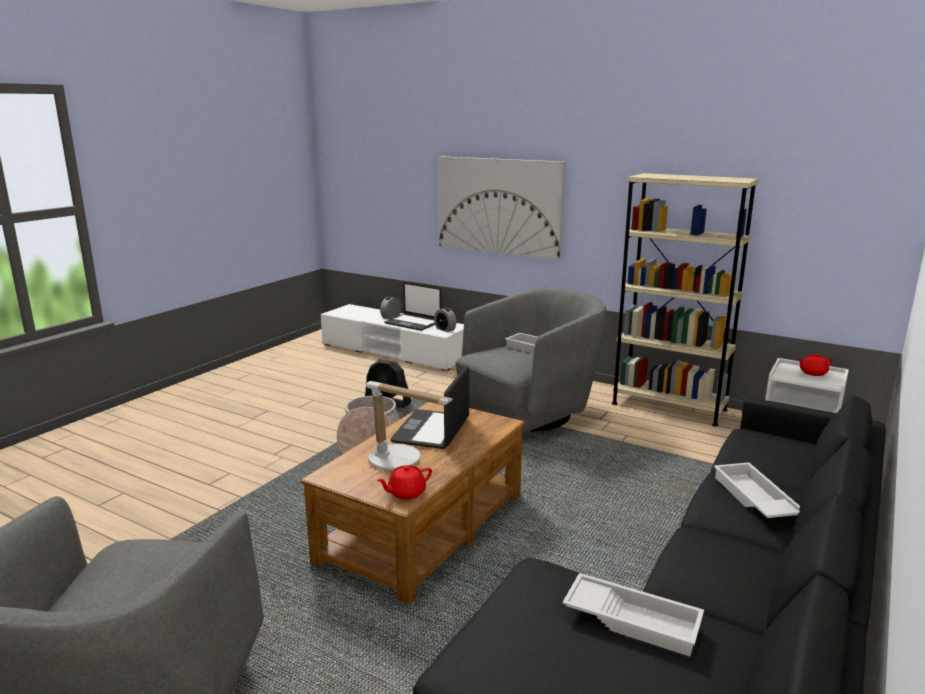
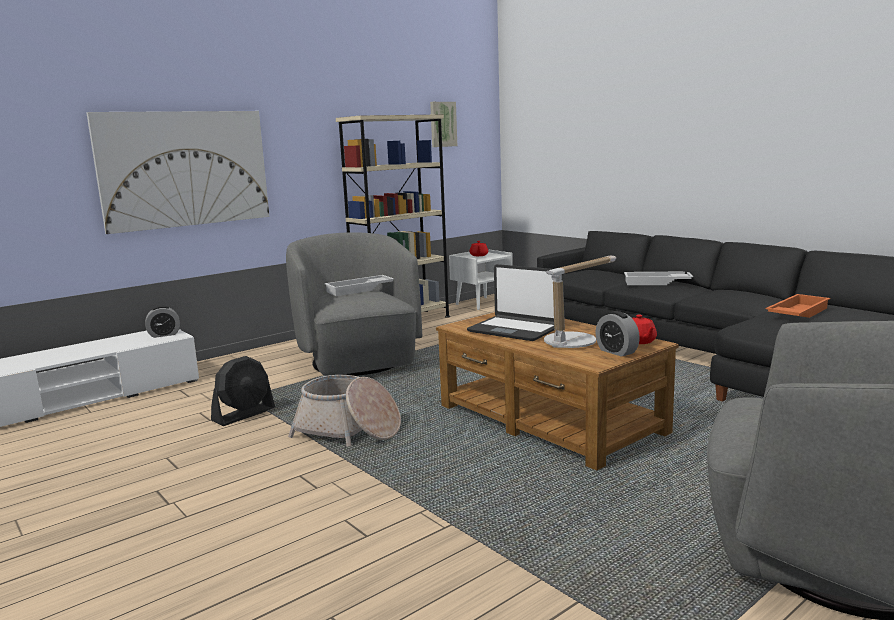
camera: 70 degrees left, 5 degrees down
alarm clock [380,296,401,319] -> alarm clock moved to [595,311,640,357]
laptop [384,282,442,331] -> none
white tray [562,573,704,656] -> orange tray [766,294,830,318]
none -> picture [430,102,457,147]

